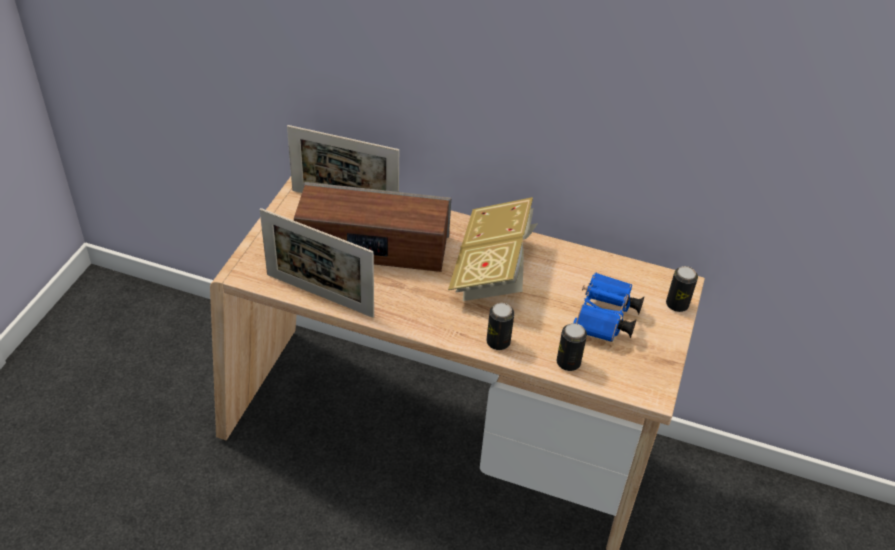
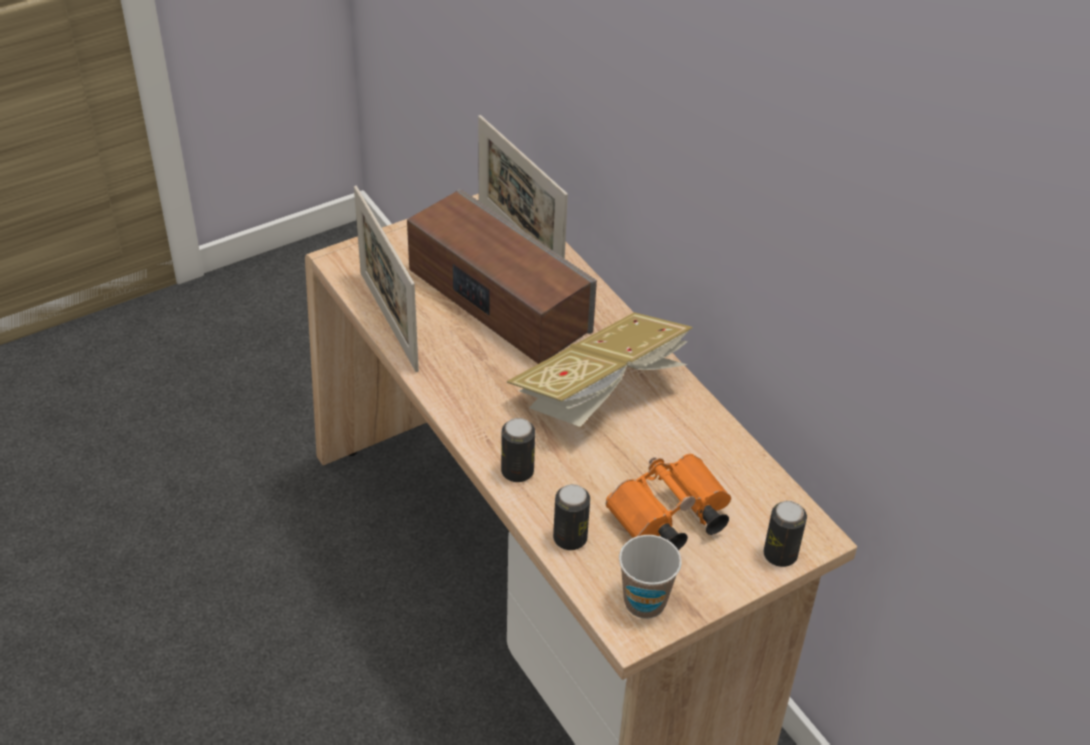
camera: 40 degrees right, 0 degrees up
blue binoculars [573,272,644,342] -> orange binoculars [606,454,731,550]
none -> cup [619,535,682,619]

